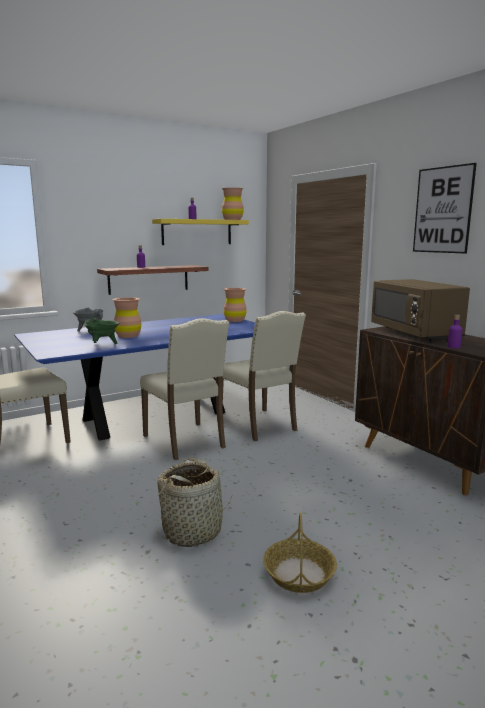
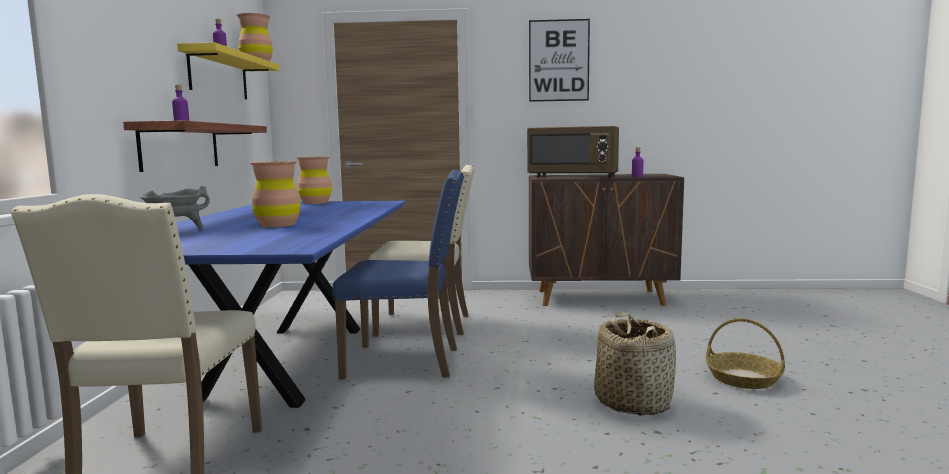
camera: 55 degrees left, 5 degrees down
green cooking pot [84,317,119,344] -> none
beige chair [140,318,229,460] -> blue chair [332,170,464,380]

